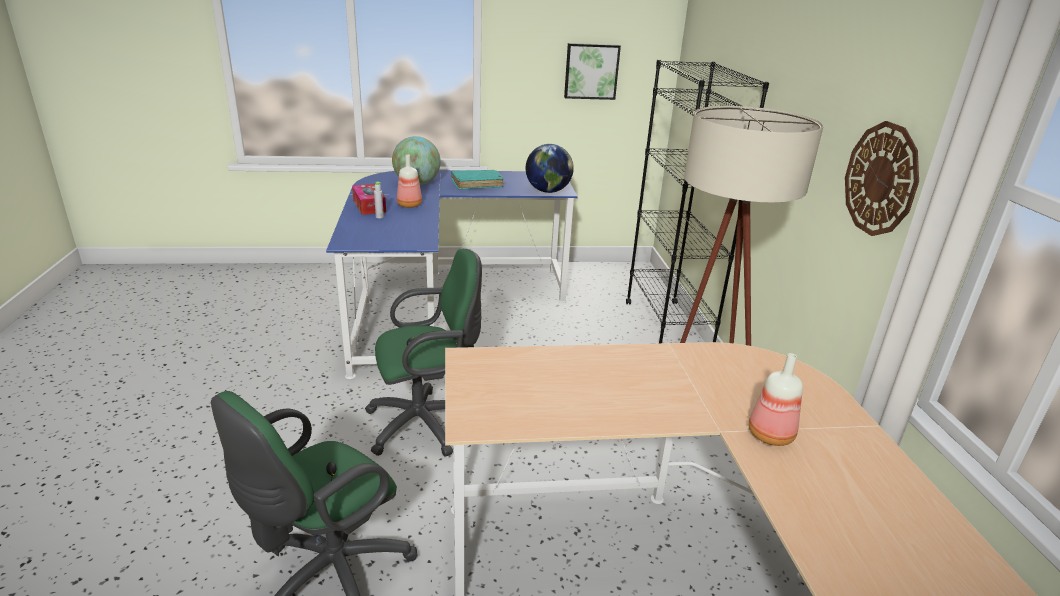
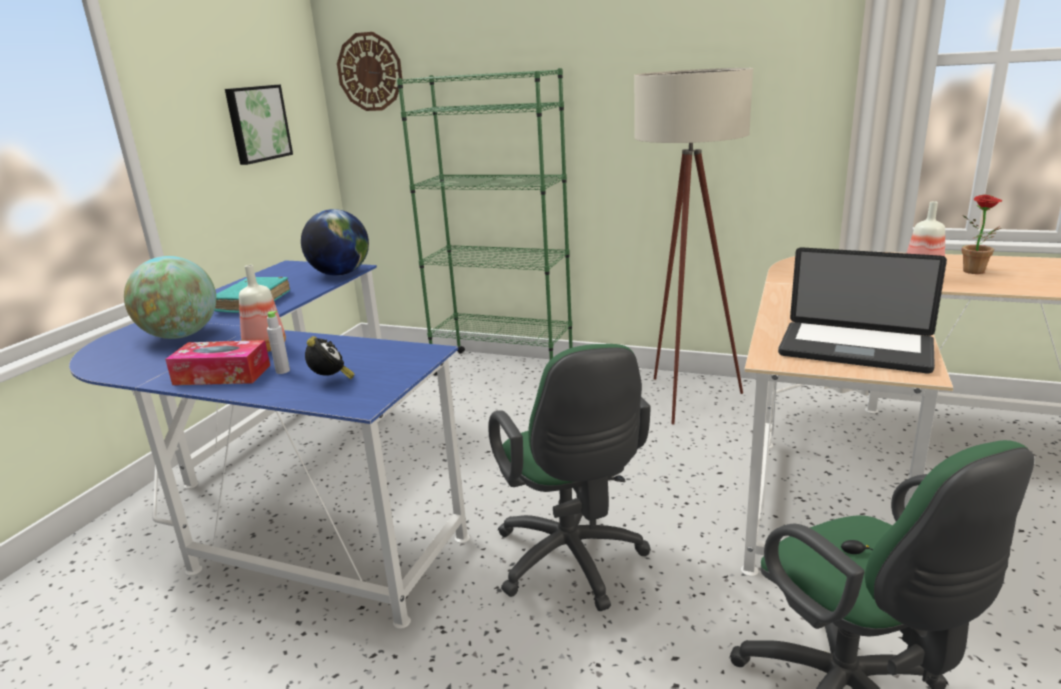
camera: 60 degrees left, 5 degrees down
green office chair [365,249,482,457] -> green office chair turned 150 degrees clockwise [488,344,651,611]
black bookcase [626,60,769,343] -> green bookcase [397,68,573,376]
wall clock [845,121,919,236] -> wall clock moved to [337,32,403,111]
none -> alarm clock [305,336,354,379]
none -> laptop [778,247,947,373]
none -> potted plant [962,195,1002,274]

